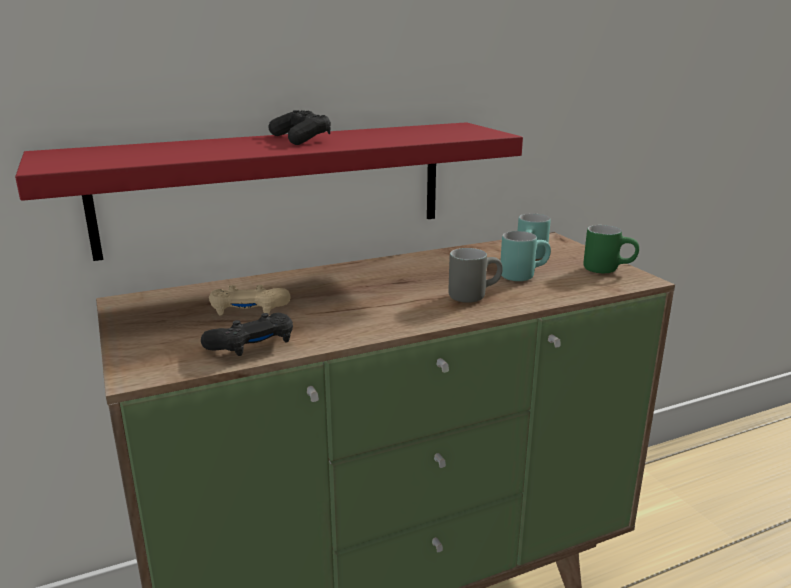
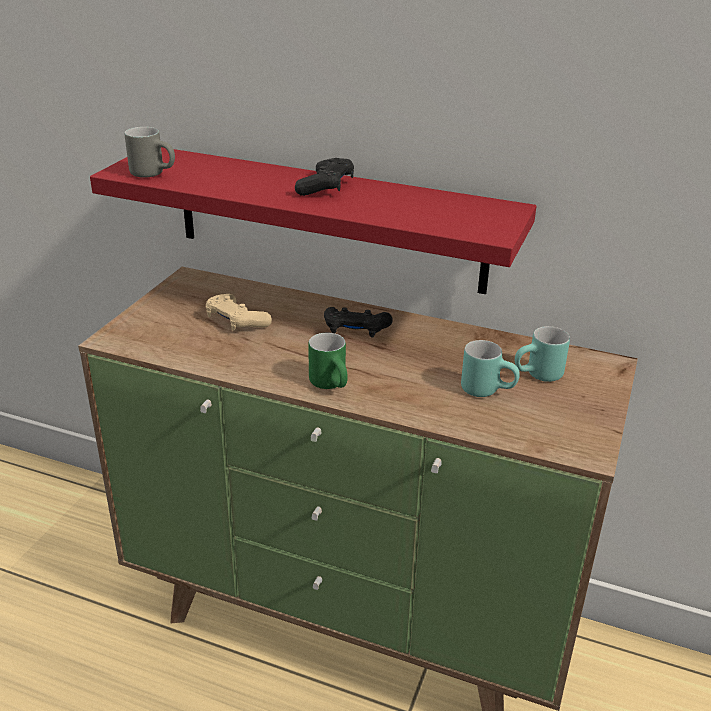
camera: 45 degrees right, 10 degrees up
black game controller [201,313,293,356] -> black game controller moved to [324,307,393,338]
grey mug [448,248,503,303] -> grey mug moved to [125,127,175,177]
green mug [583,225,639,273] -> green mug moved to [308,333,348,389]

